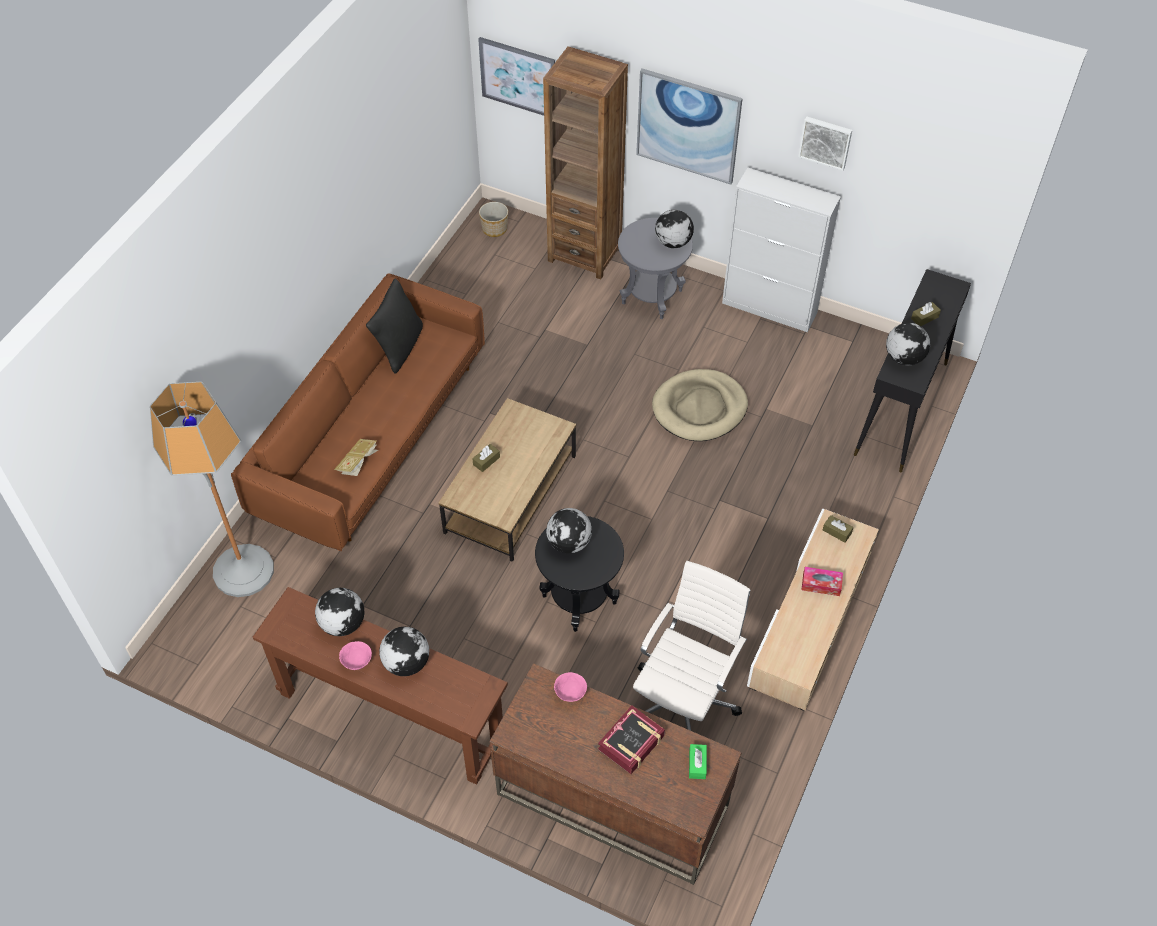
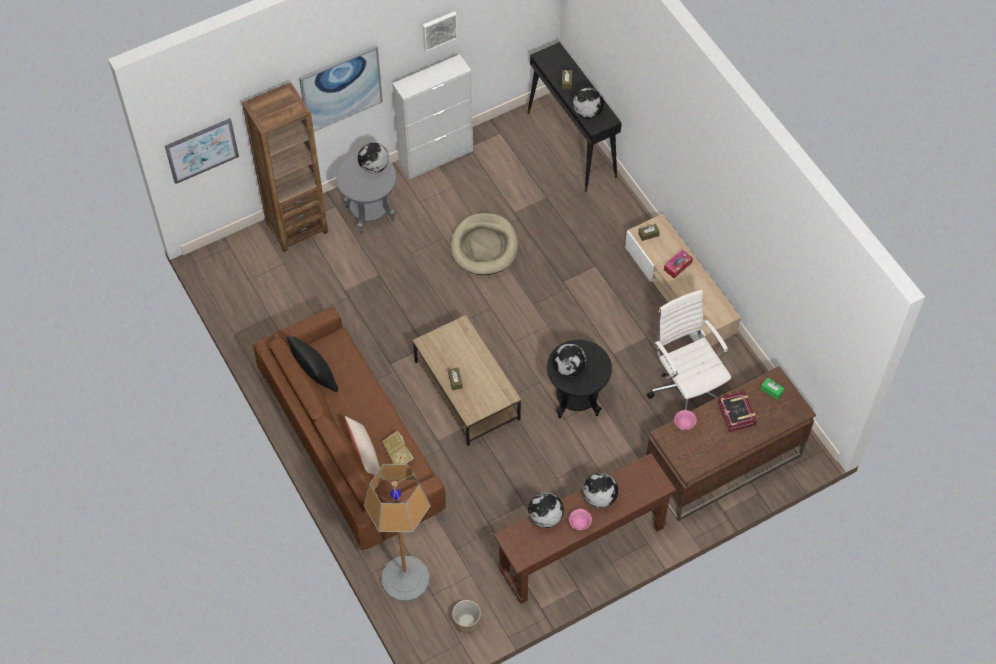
camera: 55 degrees left, 5 degrees up
planter [479,202,508,237] -> planter moved to [452,600,481,633]
none -> beige pillow [345,416,383,481]

